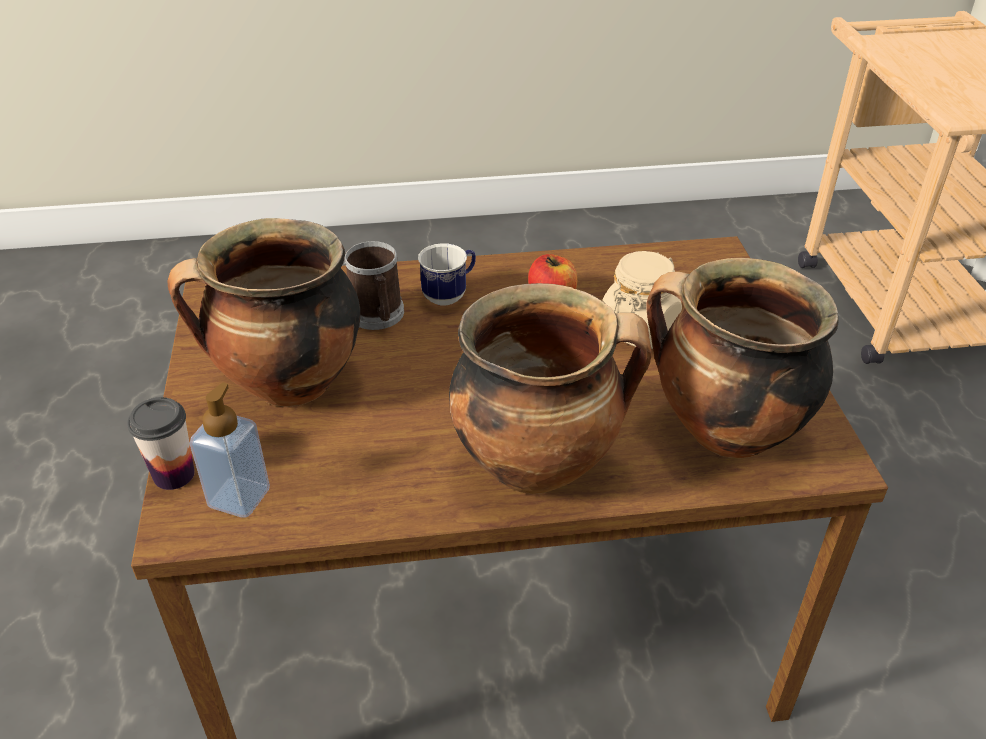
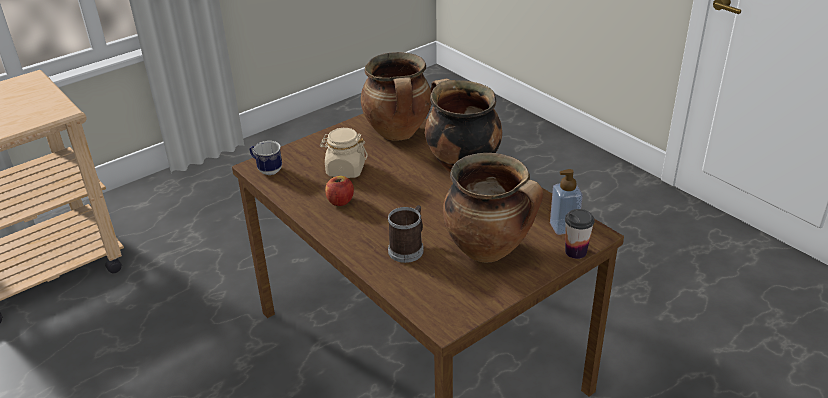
camera: 120 degrees left, 5 degrees down
mug [418,243,476,306] -> mug moved to [250,141,282,175]

